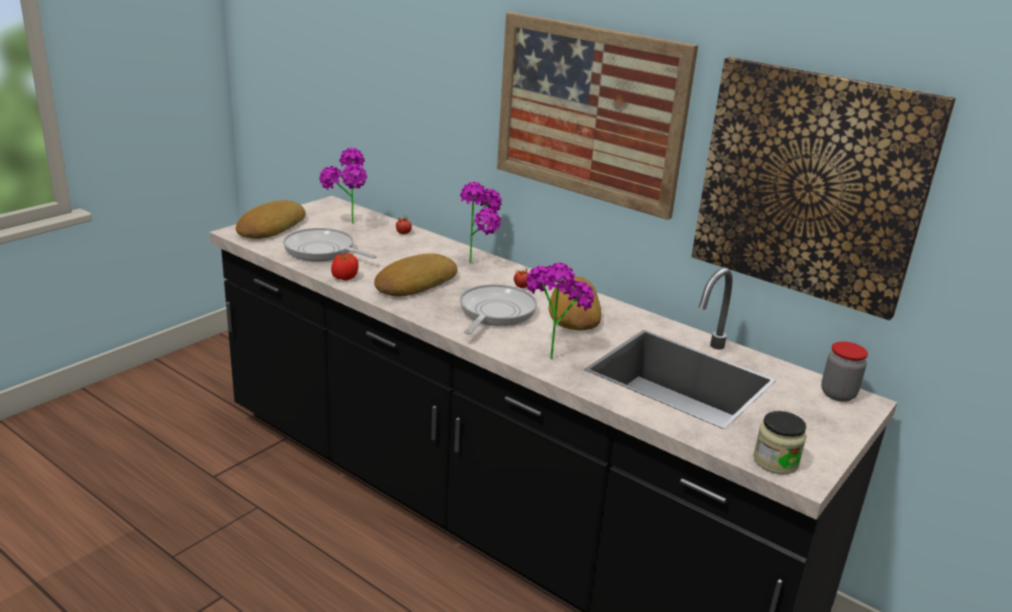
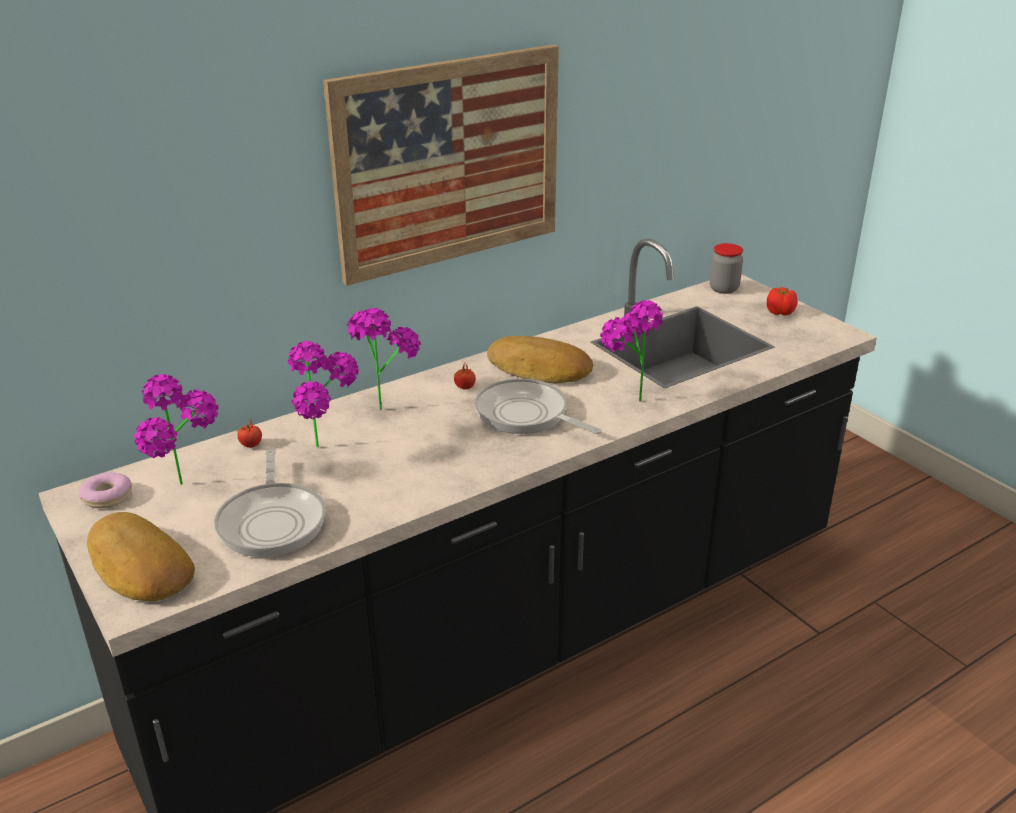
camera: 70 degrees left, 5 degrees up
frying pan [283,228,377,261] -> frying pan turned 60 degrees counterclockwise [214,450,325,557]
tomato [331,253,359,281] -> tomato moved to [767,287,797,316]
bread [374,253,458,296] -> none
picture [691,57,956,320] -> none
jar [753,411,807,474] -> none
none -> donut [79,472,132,508]
none -> potted plant [288,341,359,448]

